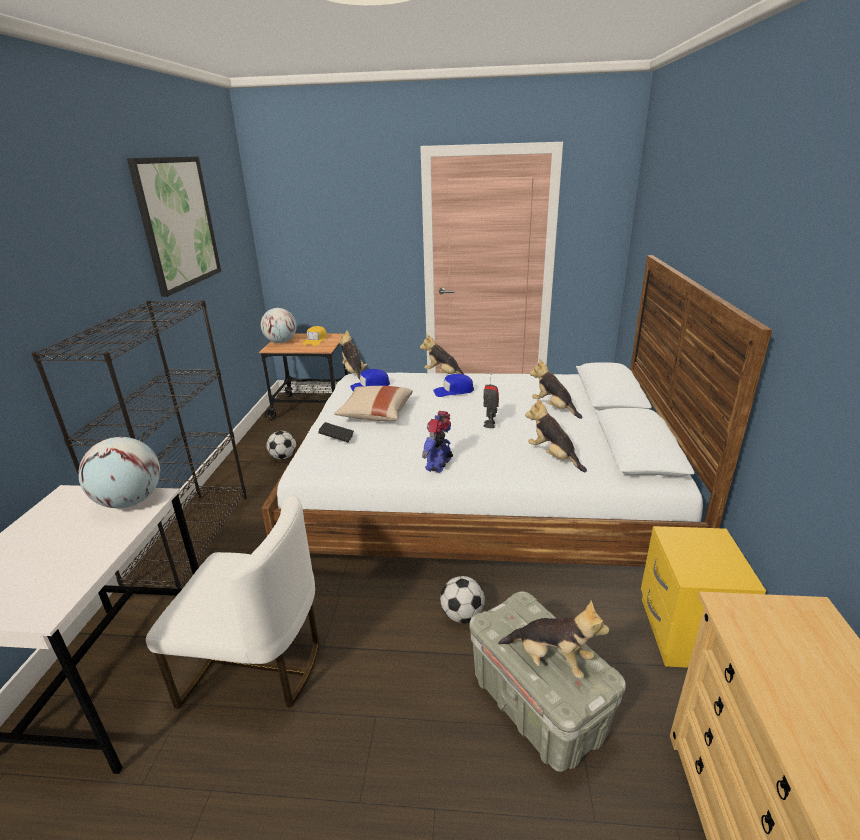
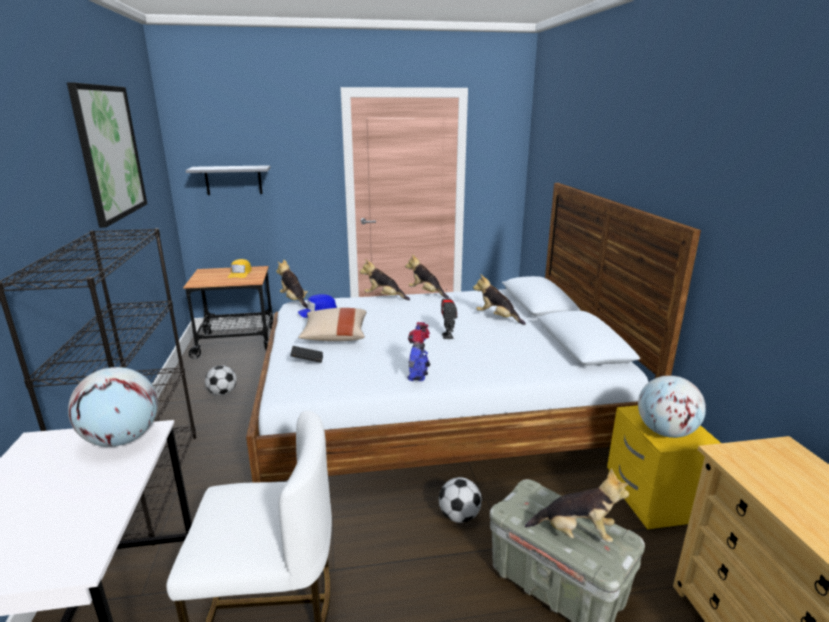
camera: 15 degrees left, 5 degrees down
globe [261,308,297,343] -> globe moved to [638,375,706,438]
blue cap [433,374,474,397] -> none
plush toy [525,398,587,472] -> plush toy moved to [405,254,449,299]
none -> grey shelf [185,165,271,195]

